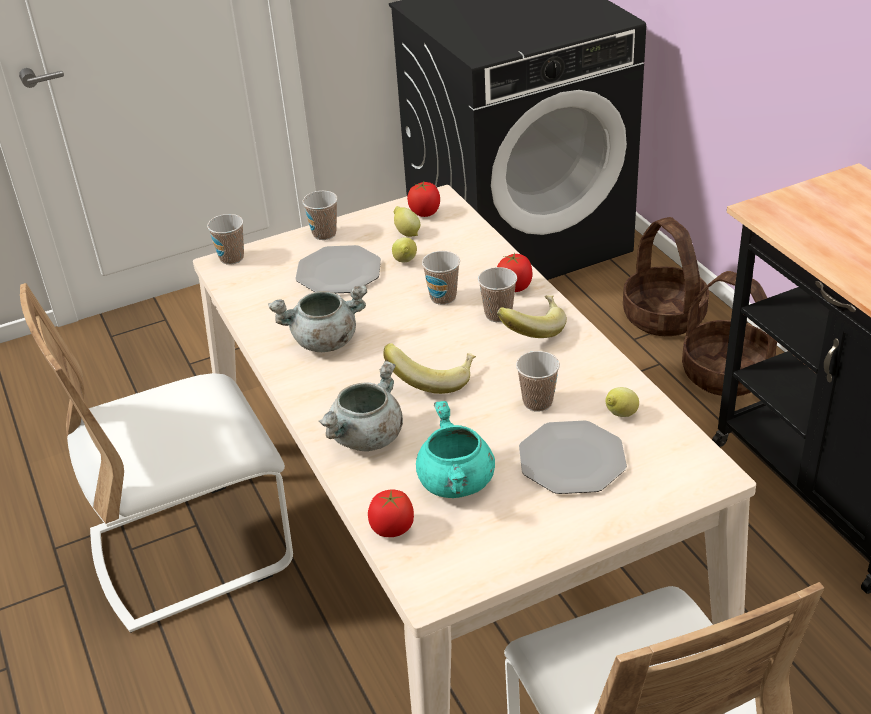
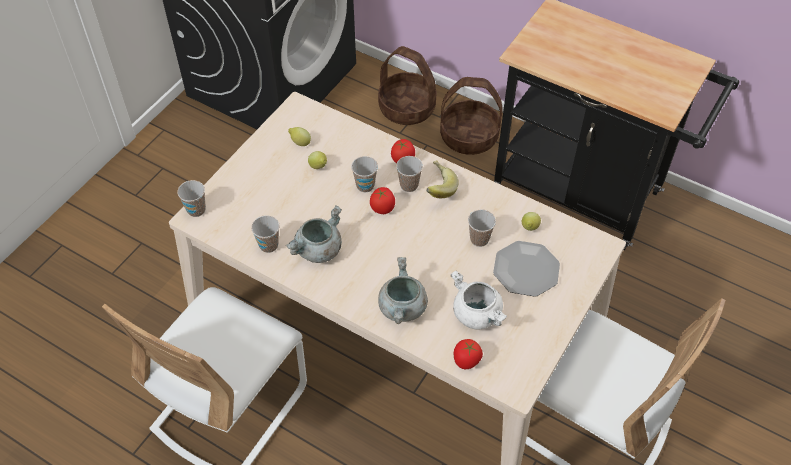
camera: 35 degrees left, 15 degrees up
plate [295,245,381,293] -> none
cup [302,191,338,240] -> cup moved to [251,215,279,253]
banana [383,343,476,394] -> none
tomato [407,182,440,217] -> tomato moved to [370,187,395,214]
turquoise cooking pot [416,401,495,498] -> white cooking pot [451,270,507,329]

